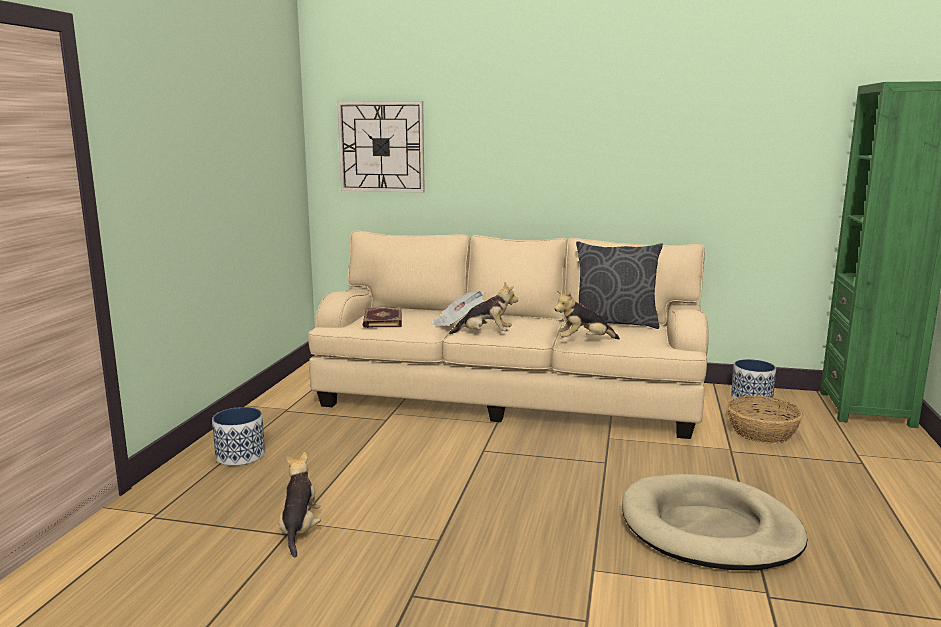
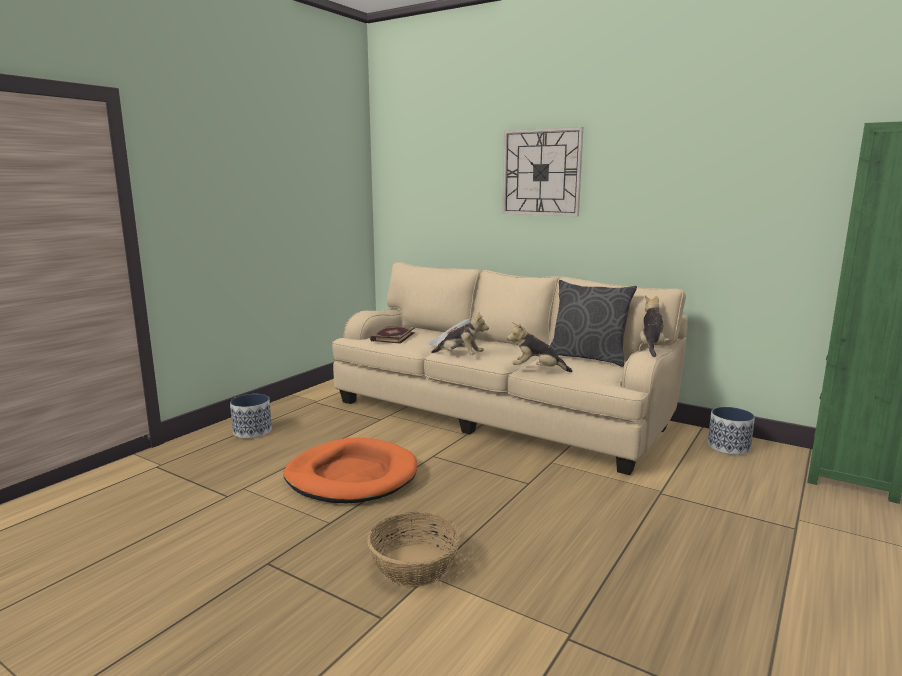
camera: 20 degrees right, 0 degrees up
plush toy [279,452,321,557] -> plush toy moved to [640,296,670,357]
wall clock [337,101,425,193] -> wall clock moved to [502,127,583,216]
beige dog bed [622,474,807,570] -> none
basket [726,396,803,444] -> basket moved to [367,512,461,587]
none -> orange dog bed [283,437,417,503]

